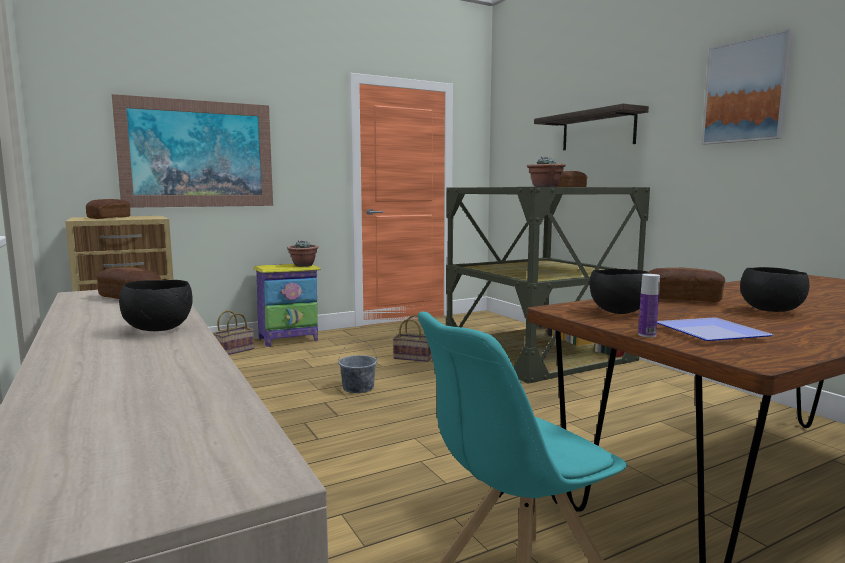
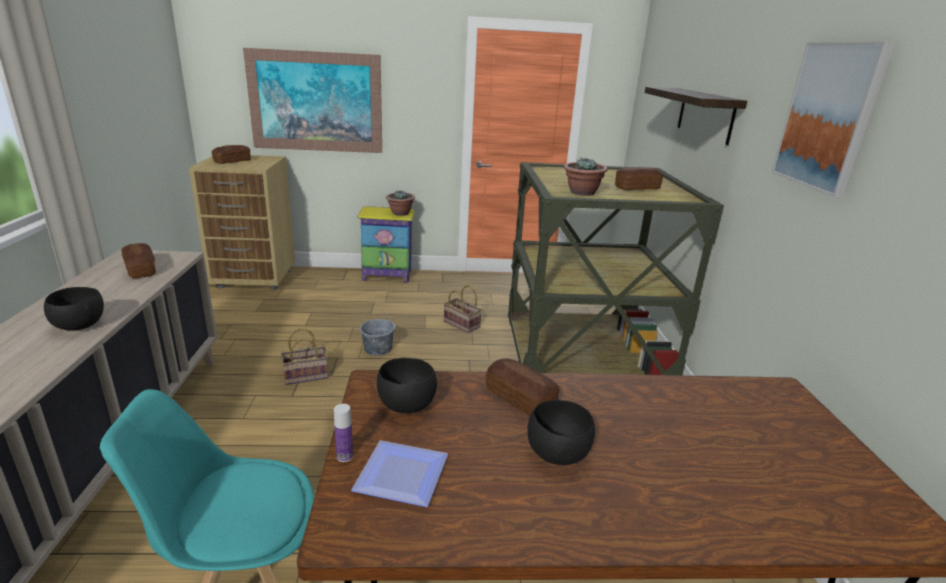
camera: 25 degrees right, 15 degrees up
basket [212,310,254,355] -> basket moved to [281,329,329,385]

